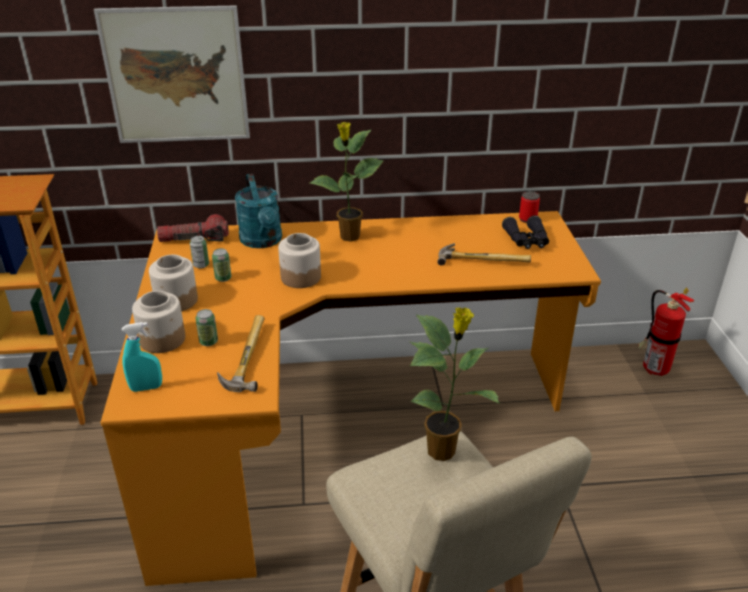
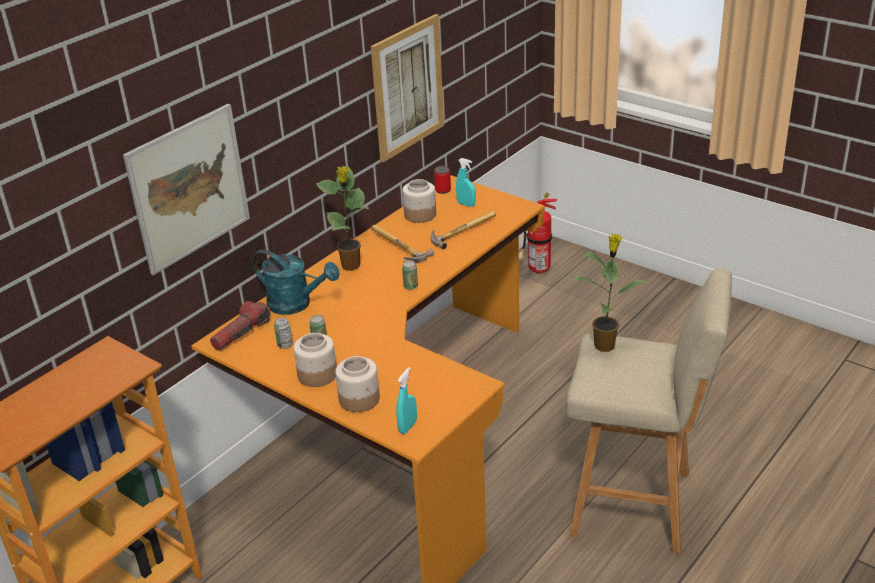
camera: 45 degrees left, 0 degrees up
can [196,309,218,346] -> can moved to [402,260,418,290]
hammer [217,315,265,392] -> hammer moved to [371,225,434,264]
jar [278,233,321,288] -> jar moved to [402,179,436,223]
black binoculars [502,216,549,249] -> turquoise spray bottle [456,158,476,207]
none -> picture [371,14,444,162]

